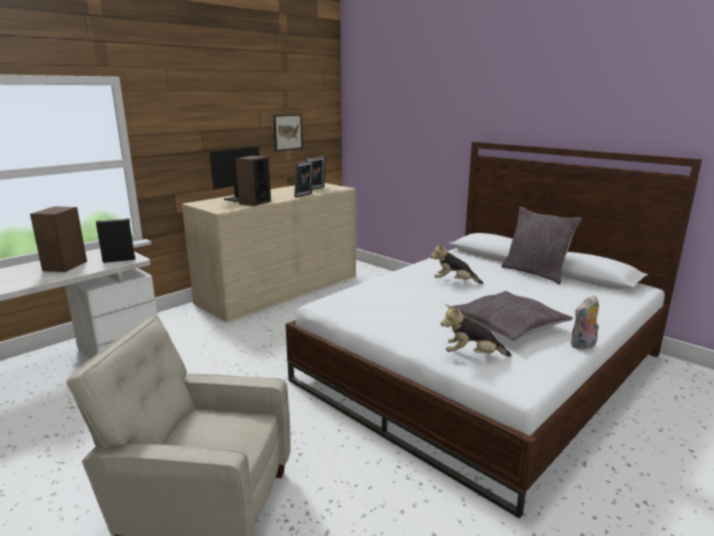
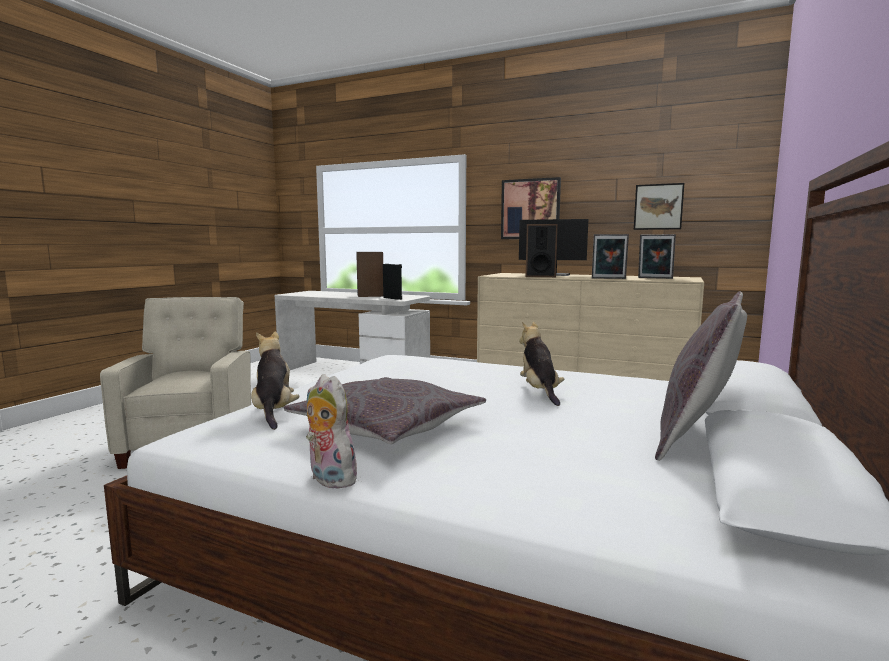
camera: 70 degrees right, 10 degrees down
none -> picture [501,177,561,239]

